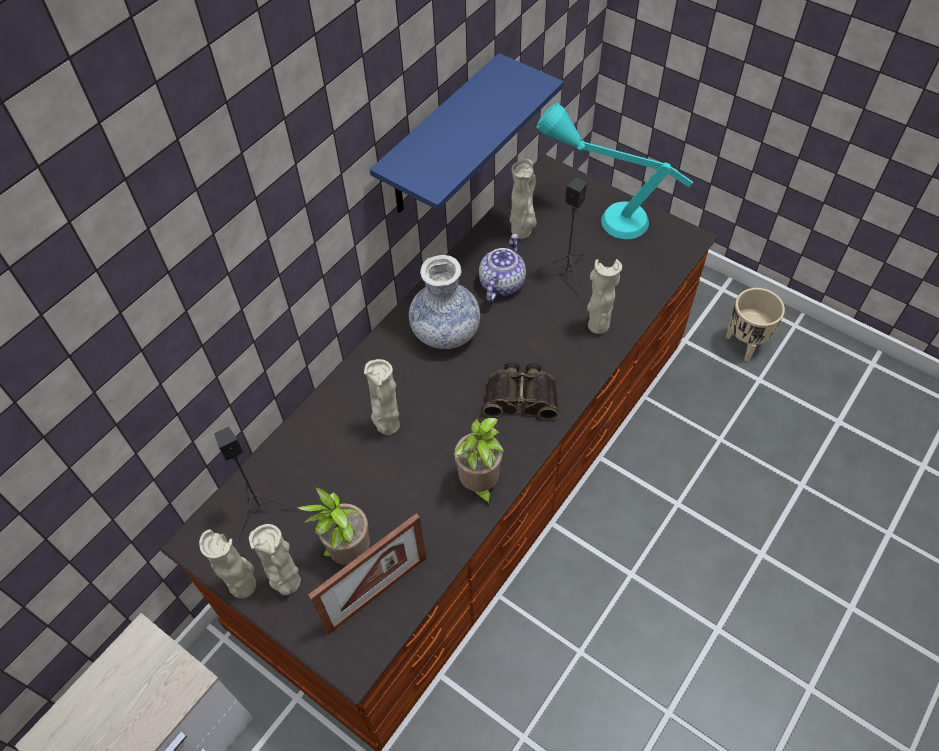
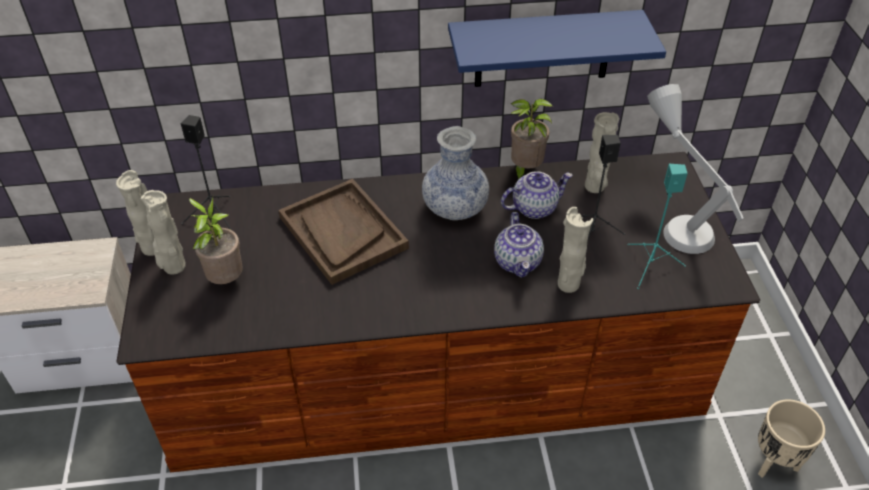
camera: 45 degrees right, 10 degrees down
picture frame [308,513,427,635] -> none
beige vase [364,359,400,435] -> brown tray [278,179,409,285]
potted plant [453,417,504,507] -> potted plant moved to [511,99,553,183]
binoculars [483,362,558,420] -> none
turquoise table lamp [536,103,693,239] -> grey table lamp [647,84,743,254]
none -> teapot [494,212,544,278]
none -> turquoise speaker [628,164,688,289]

